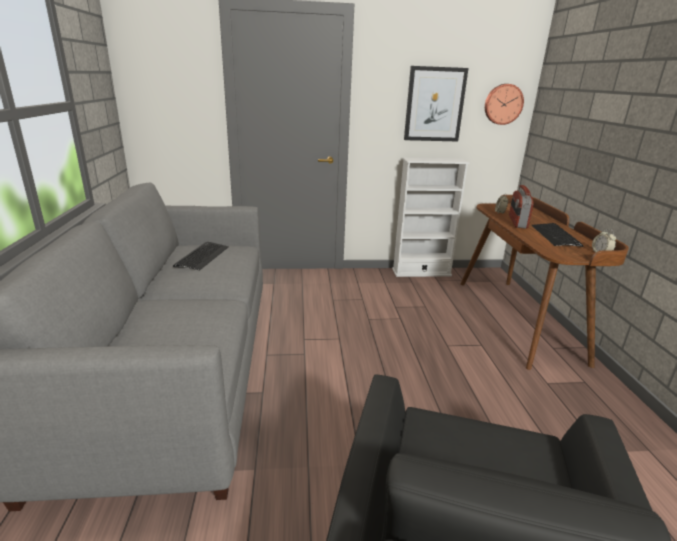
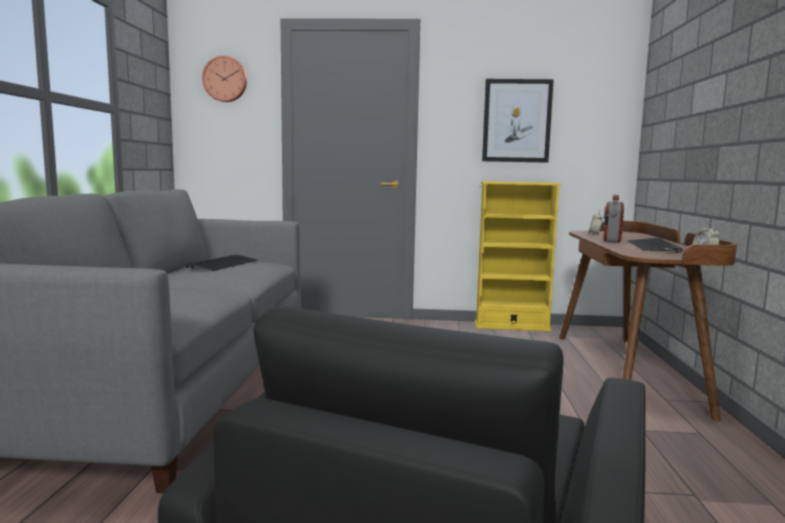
camera: 10 degrees right, 15 degrees down
white bookcase [392,158,469,277] -> yellow bookcase [475,181,561,331]
wall clock [485,84,524,125] -> wall clock moved to [202,56,247,102]

